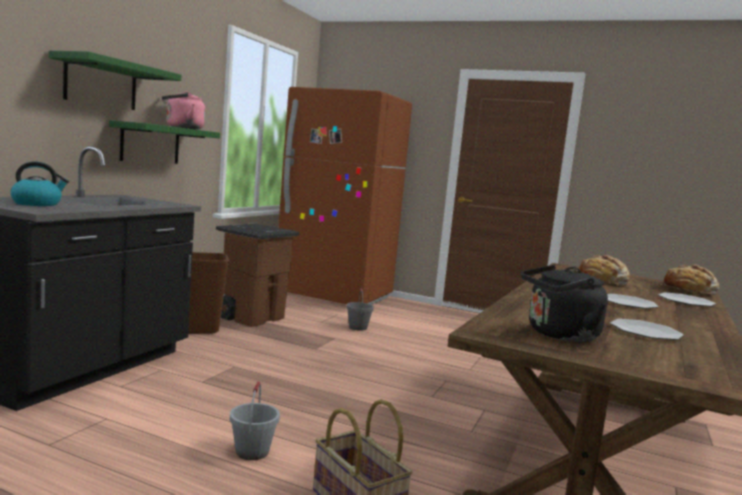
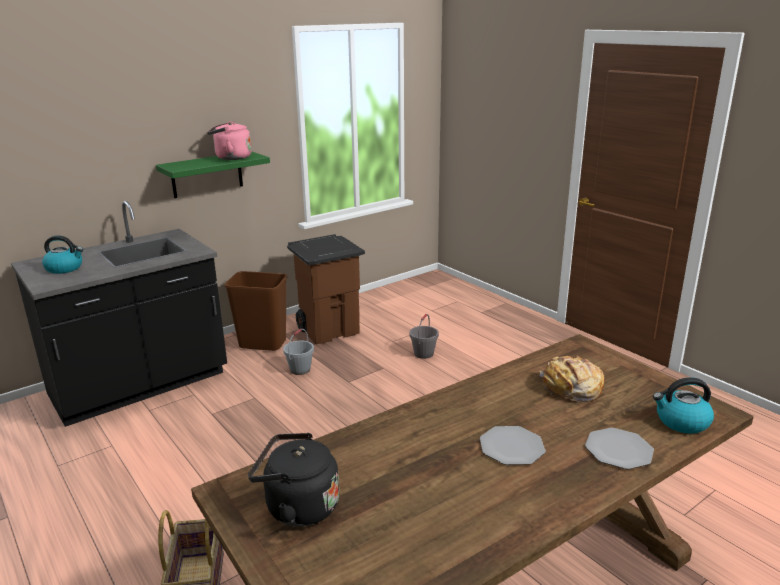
camera: 30 degrees right, 15 degrees up
green shelf [49,51,181,110] -> none
grey bucket [230,381,280,460] -> grey bucket moved to [283,329,314,375]
brown fridge [278,87,412,305] -> none
plate [610,319,684,340] -> none
bread [660,264,719,295] -> kettle [653,377,714,434]

